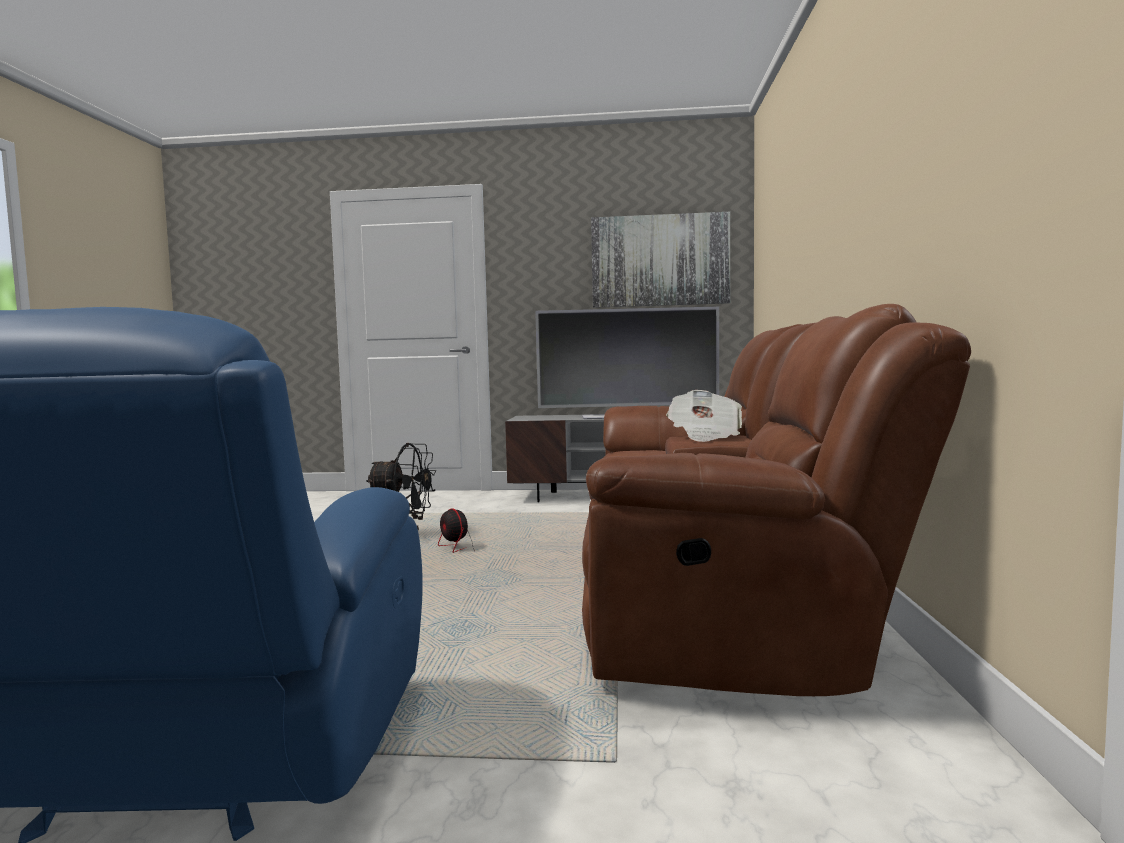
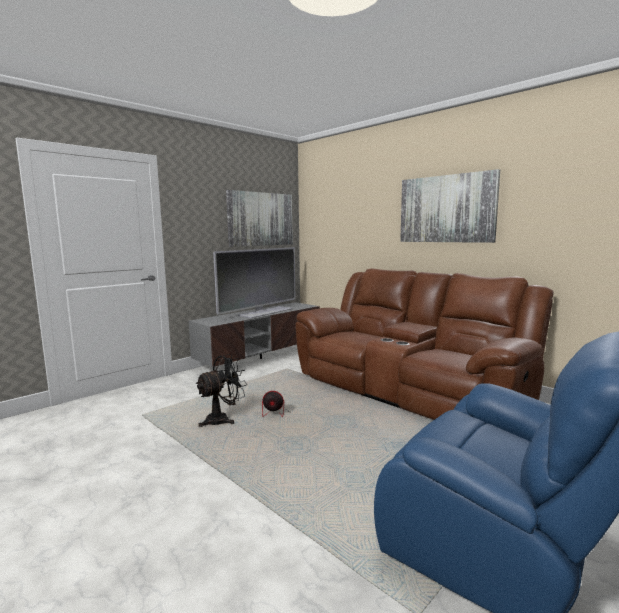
camera: 50 degrees left, 5 degrees up
newspaper [666,390,742,442] -> none
none -> picture [400,169,500,243]

